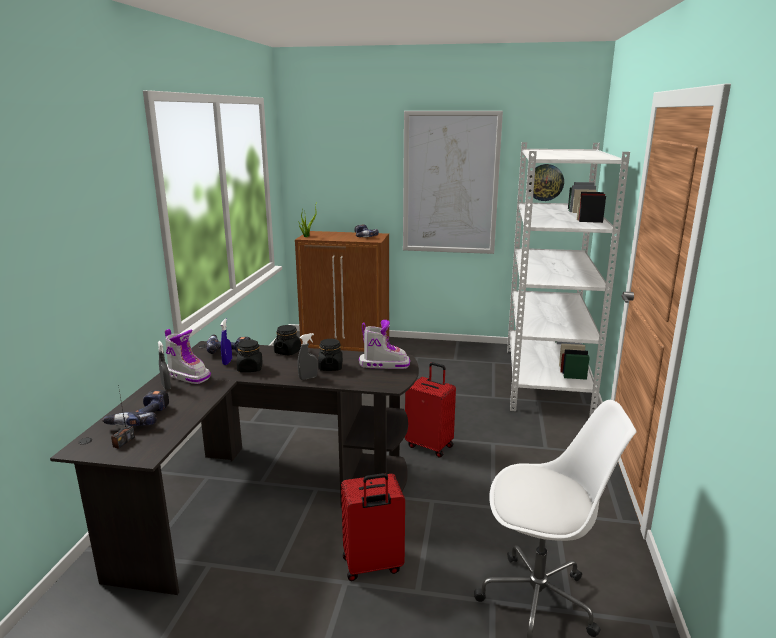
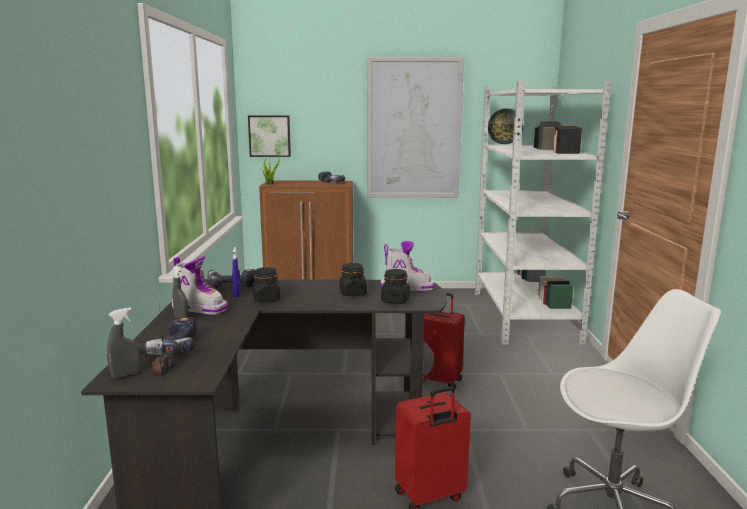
camera: 10 degrees left, 5 degrees down
black jar [274,325,301,355] -> black jar moved to [381,269,410,304]
grey spray bottle [298,333,318,380] -> grey spray bottle moved to [107,307,140,378]
none -> picture [248,115,291,157]

